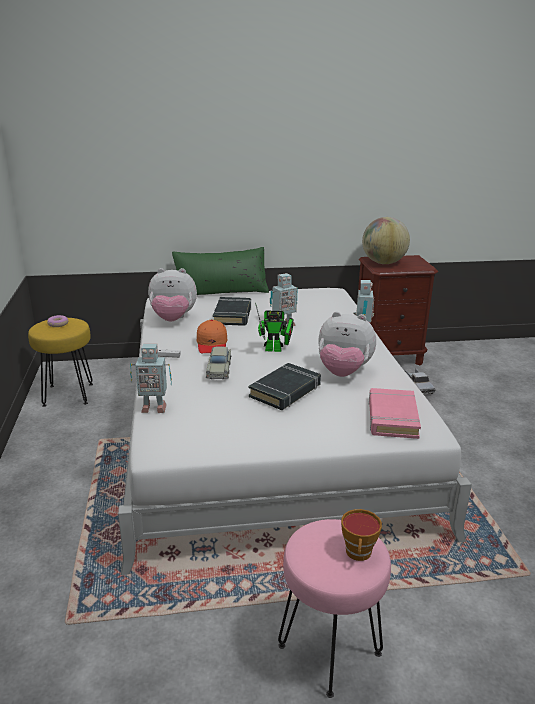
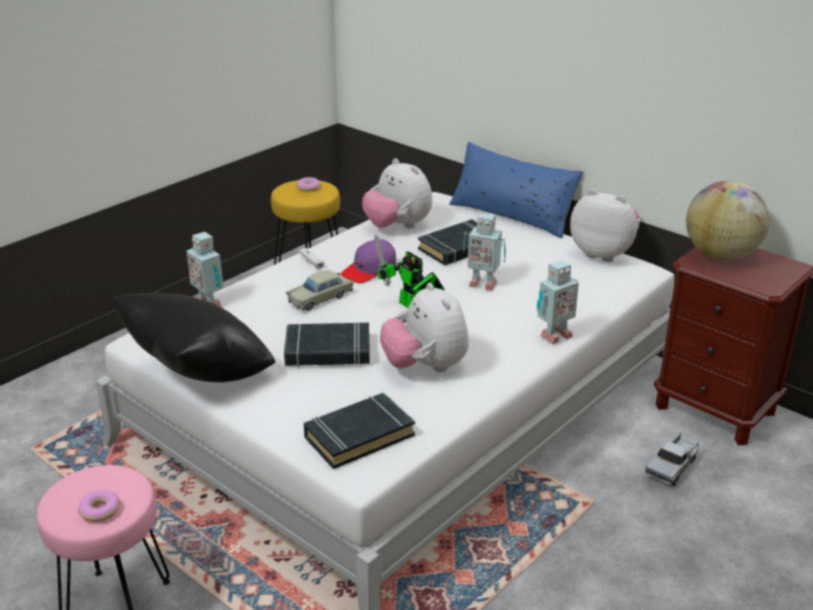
camera: 50 degrees right, 5 degrees up
green pillow [172,247,269,295] -> blue pillow [449,142,583,238]
orange cap [197,320,227,353] -> purple cap [341,239,397,283]
cup [341,509,382,561] -> donut [78,490,120,522]
pink book [369,388,421,439] -> black book [304,393,415,469]
none -> black pillow [112,293,275,382]
none -> plush toy [570,189,640,262]

